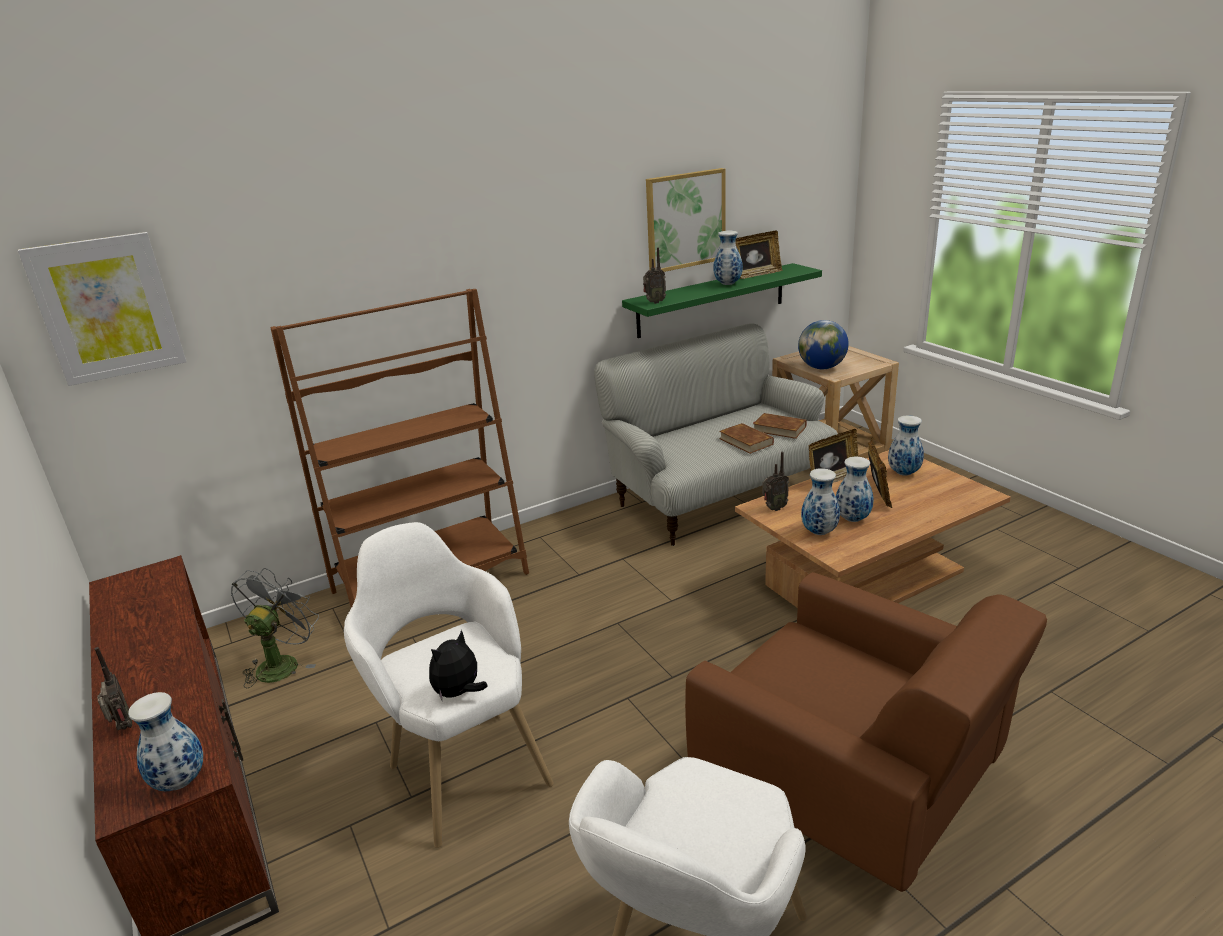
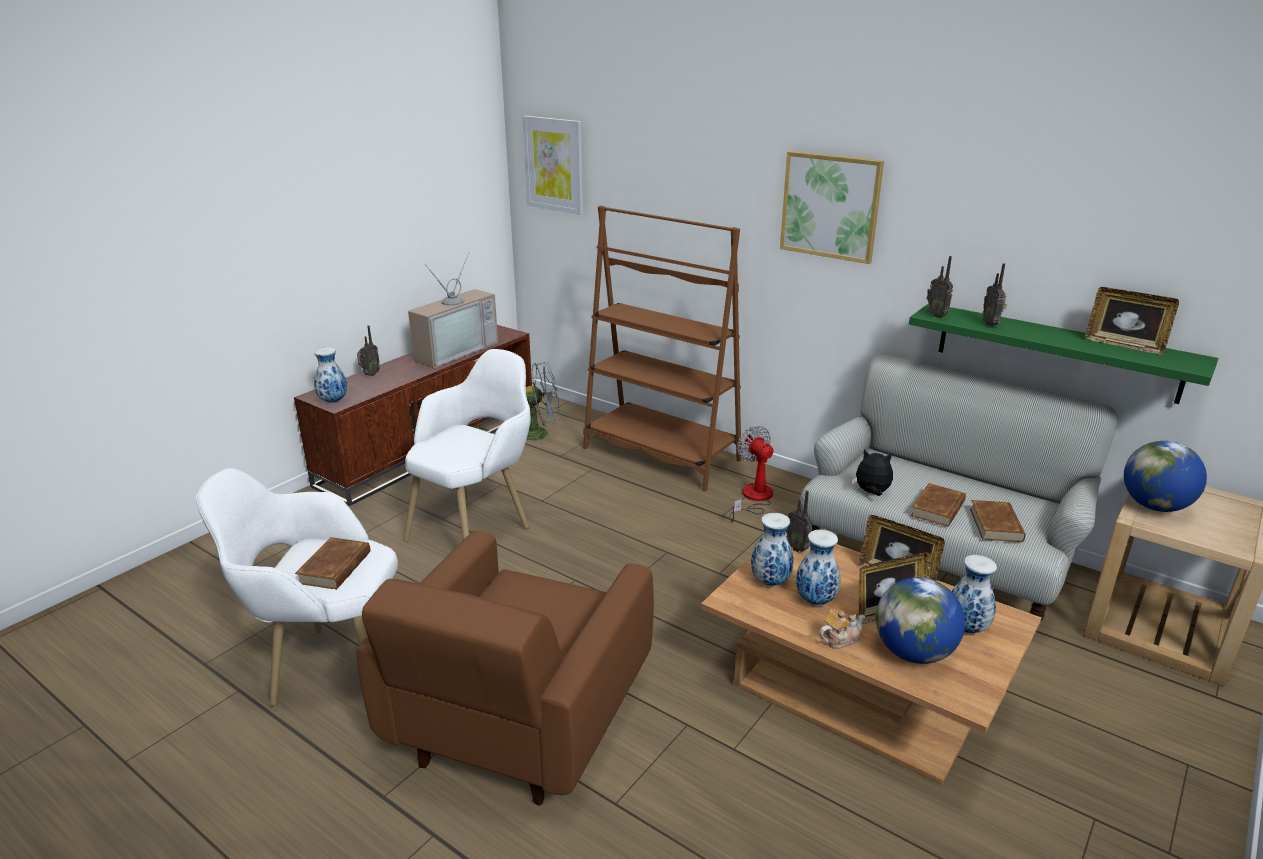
camera: 65 degrees right, 0 degrees up
plush toy [429,630,488,700] -> plush toy moved to [852,449,893,496]
picture [646,168,725,272] -> picture moved to [780,151,884,264]
vase [713,231,743,285] -> none
none -> brown book [295,537,370,590]
none -> television [408,253,498,368]
none -> fan [729,426,773,523]
none -> teapot [819,609,865,649]
none -> globe [876,577,965,664]
none -> radio [982,263,1007,326]

